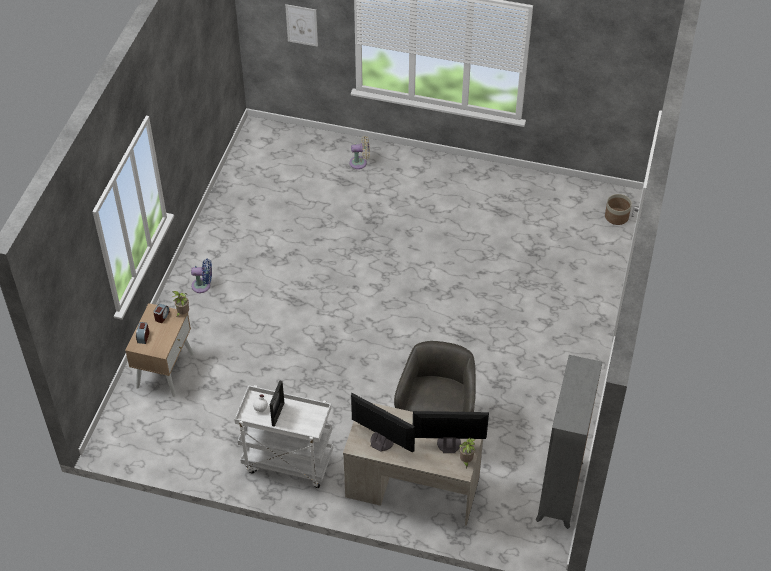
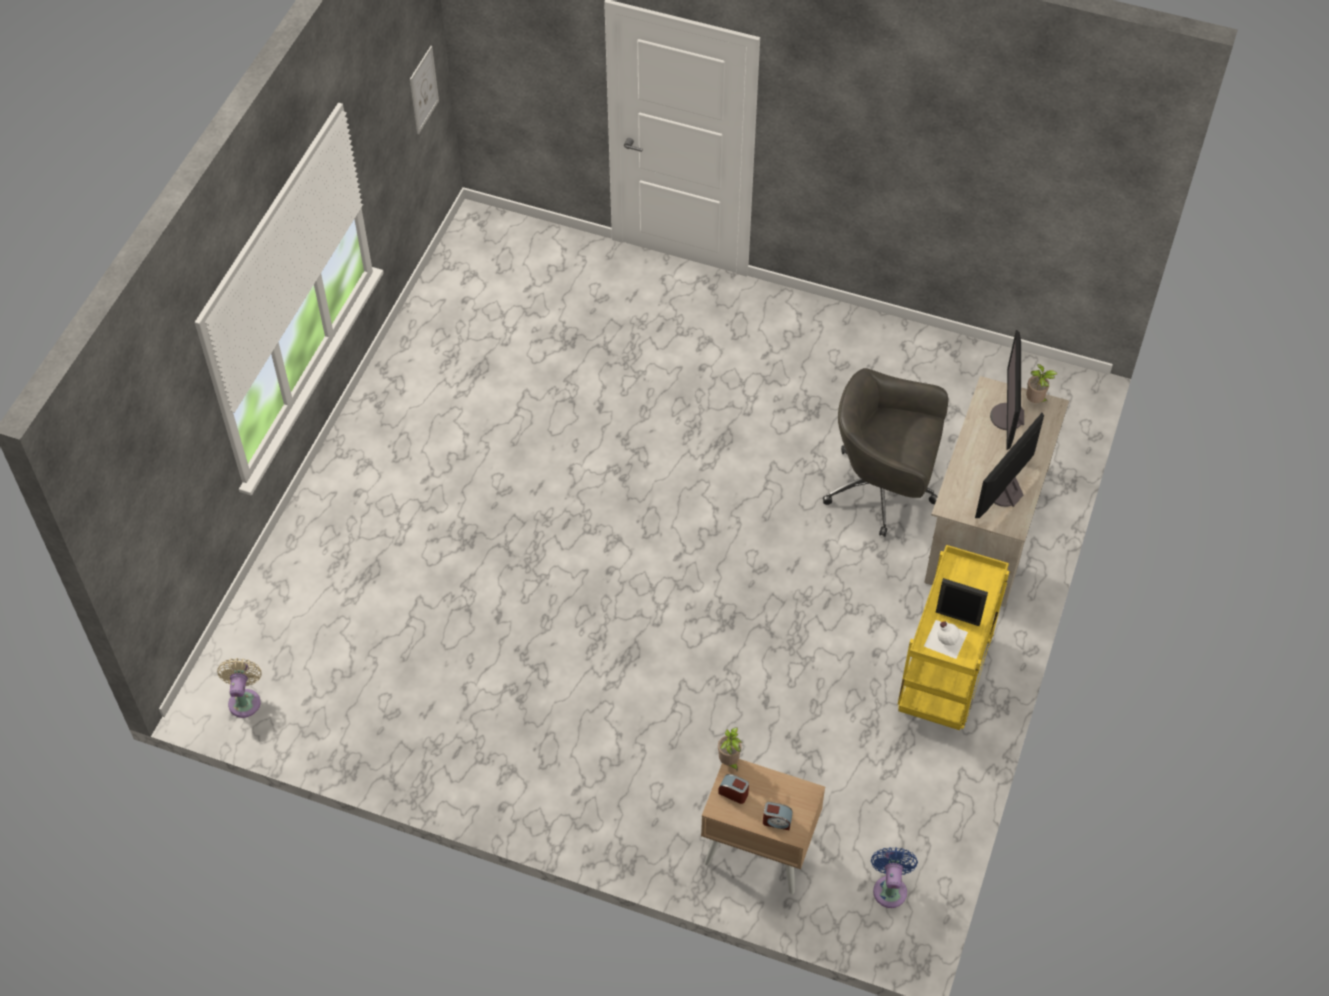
camera: 85 degrees left, 5 degrees up
blue fan [191,259,212,293] -> blue fan moved to [871,847,918,908]
white cart [234,385,333,488] -> yellow cart [898,545,1010,730]
picture [285,4,318,47] -> picture moved to [410,46,439,134]
beige fan [349,136,370,169] -> beige fan moved to [217,658,262,718]
grey bookcase [536,355,602,529] -> none
planter [605,194,632,225] -> none

